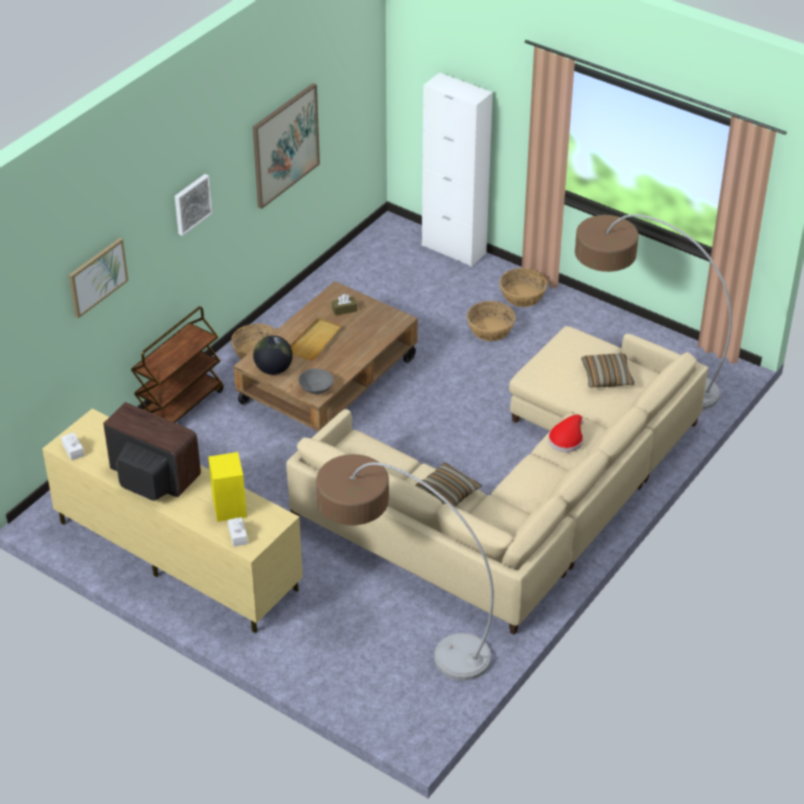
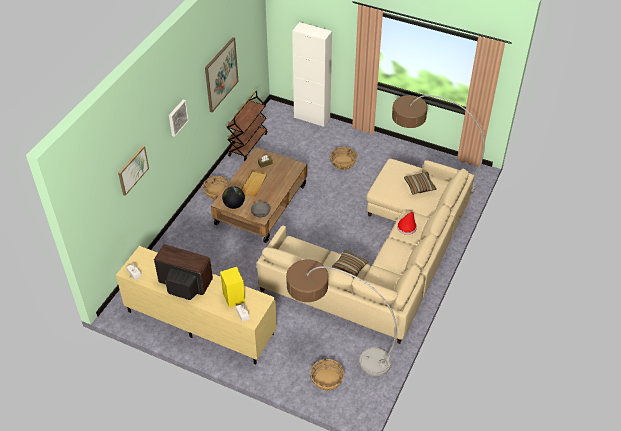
camera: 10 degrees left, 5 degrees up
brown cart [131,306,224,423] -> brown cart moved to [227,91,267,161]
basket [499,268,547,307] -> basket moved to [310,359,345,391]

